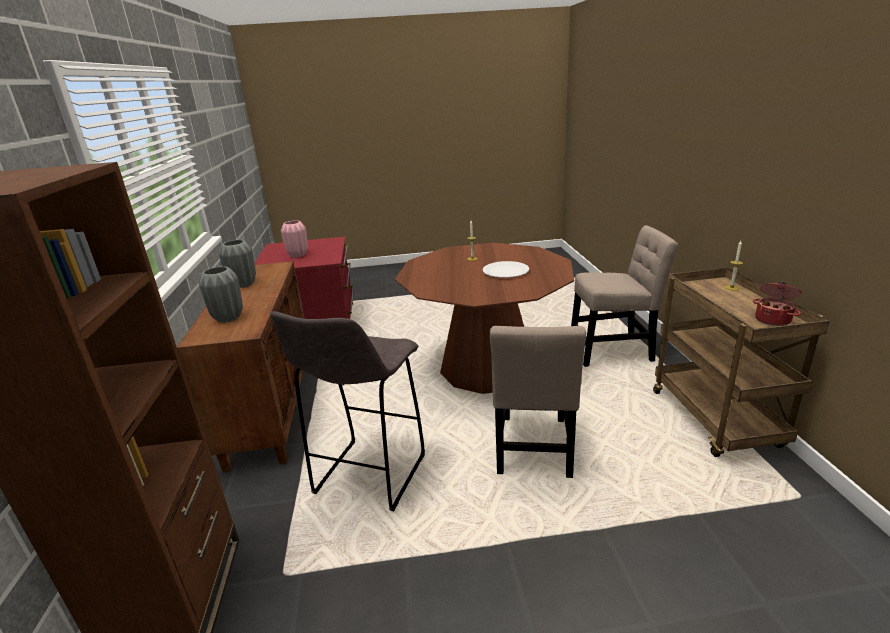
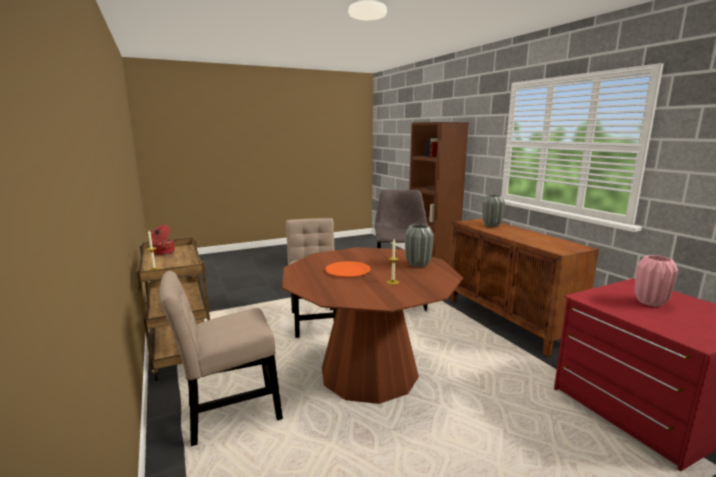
camera: 160 degrees right, 10 degrees down
grey vase [219,240,256,288] -> grey vase moved to [405,224,434,268]
white plate [483,261,529,278] -> orange plate [325,261,371,277]

